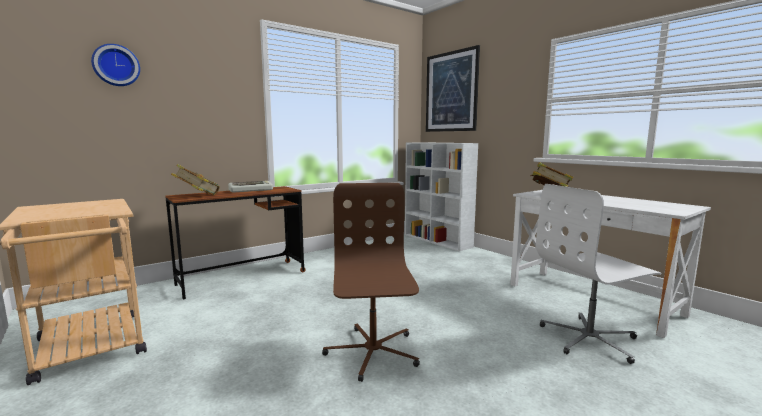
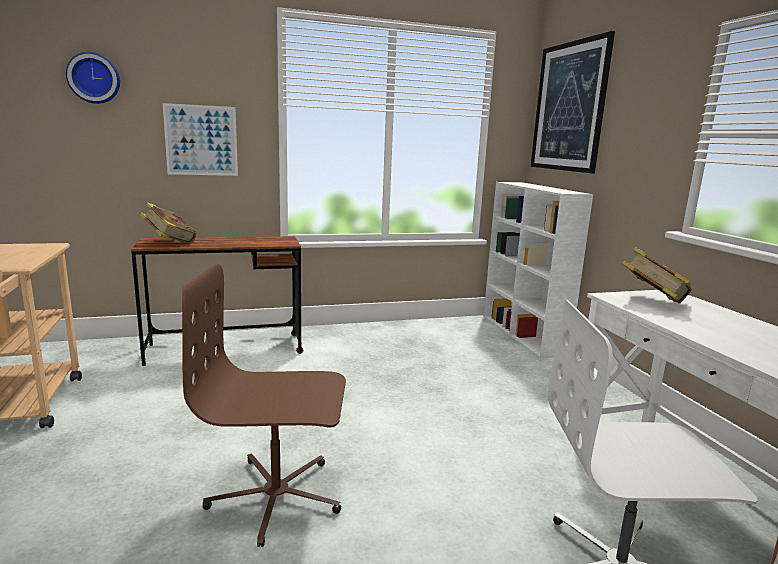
camera: 20 degrees right, 5 degrees up
keyboard [228,181,273,193] -> none
brown office chair [322,183,420,382] -> brown office chair turned 105 degrees counterclockwise [182,263,346,547]
none -> picture [163,103,238,176]

